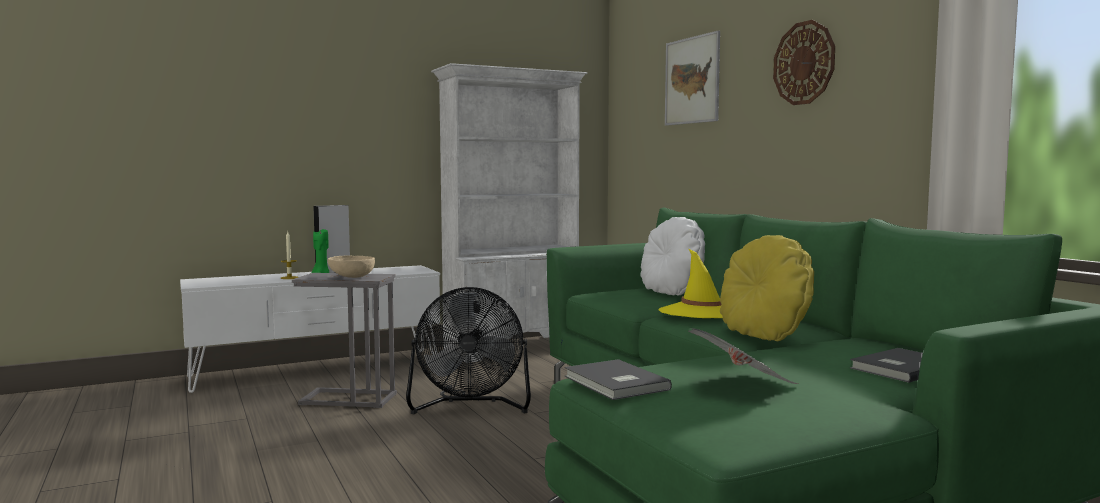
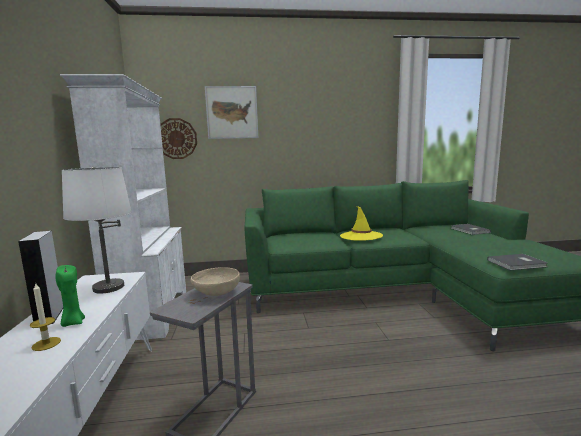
camera: 70 degrees left, 5 degrees up
black fan [406,287,531,414] -> none
white pillow [640,217,705,296] -> none
newspaper [688,328,798,384] -> none
yellow pillow [720,235,814,341] -> none
wall clock [773,20,835,105] -> wall clock moved to [160,118,197,159]
none -> white table lamp [62,167,132,294]

